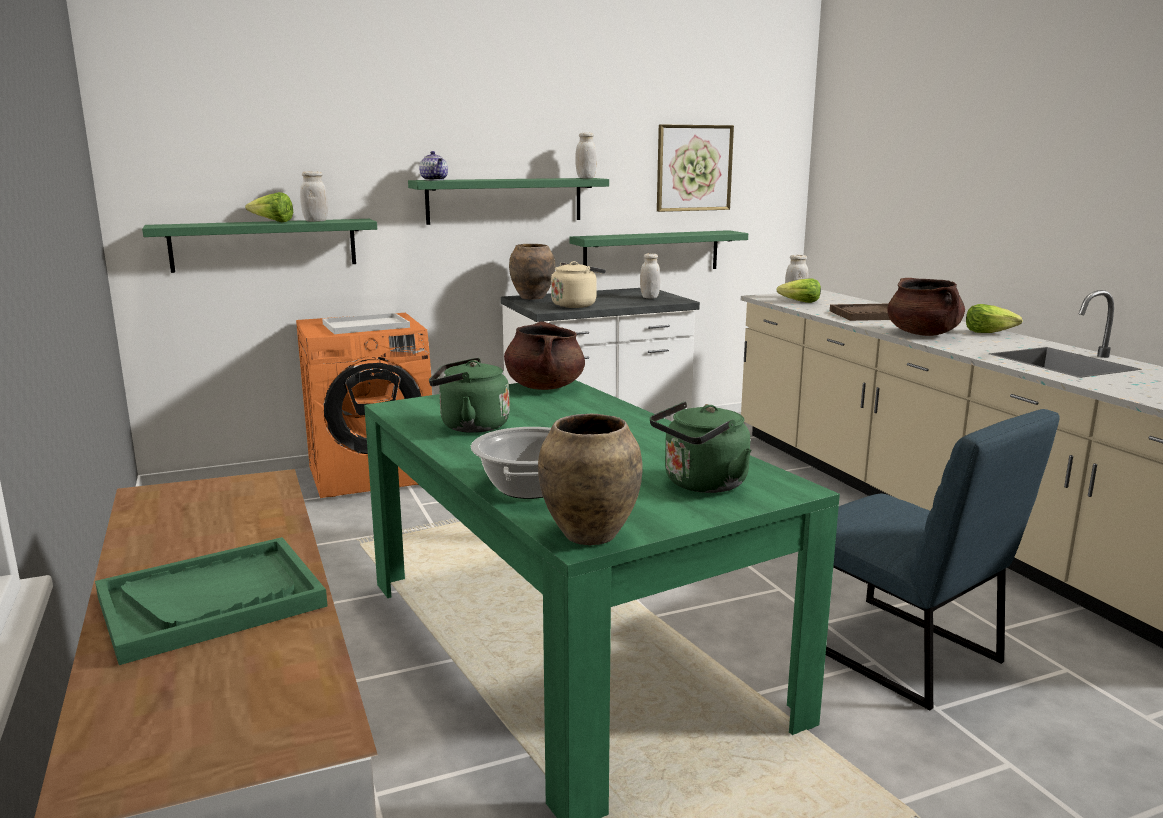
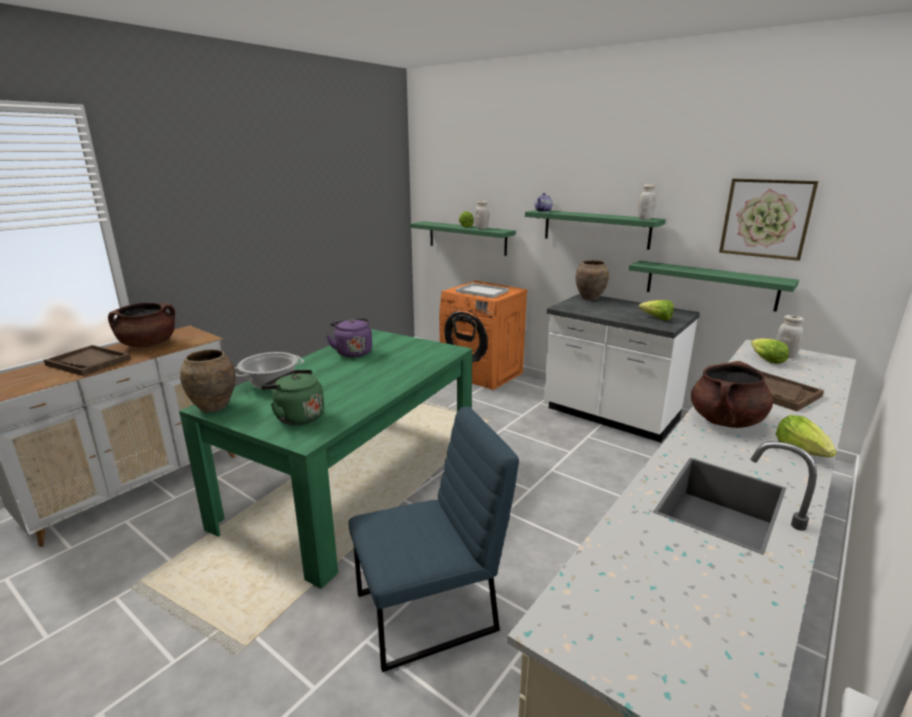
camera: 60 degrees right, 5 degrees up
green tray [95,537,328,665] -> brown tray [44,345,131,376]
green kettle [429,358,510,433] -> purple kettle [326,318,372,358]
brown cooking pot [504,321,585,390] -> brown cooking pot moved to [108,303,175,347]
beige kettle [551,261,606,308] -> none
white jar [640,253,660,299] -> lettuce [638,300,674,321]
blue chair [826,409,1060,710] -> blue chair turned 135 degrees counterclockwise [349,407,519,672]

